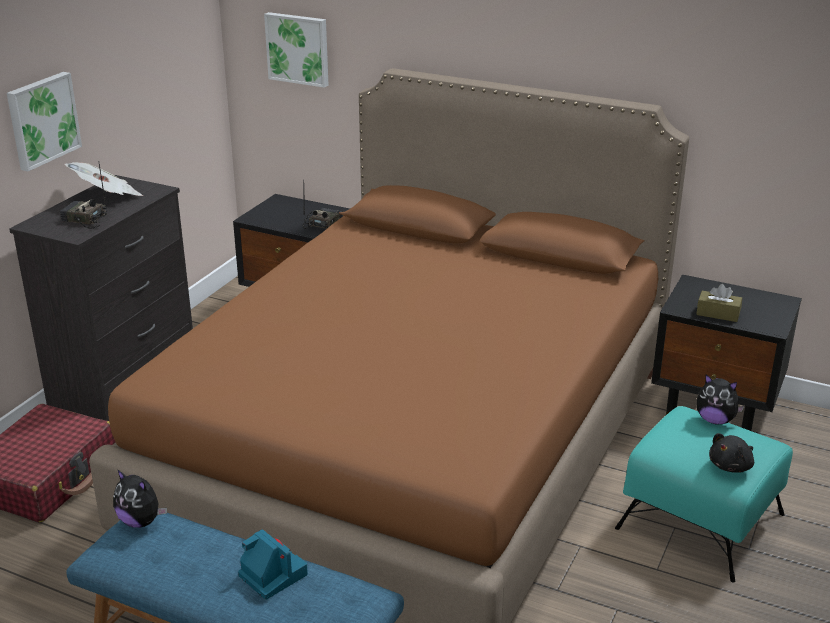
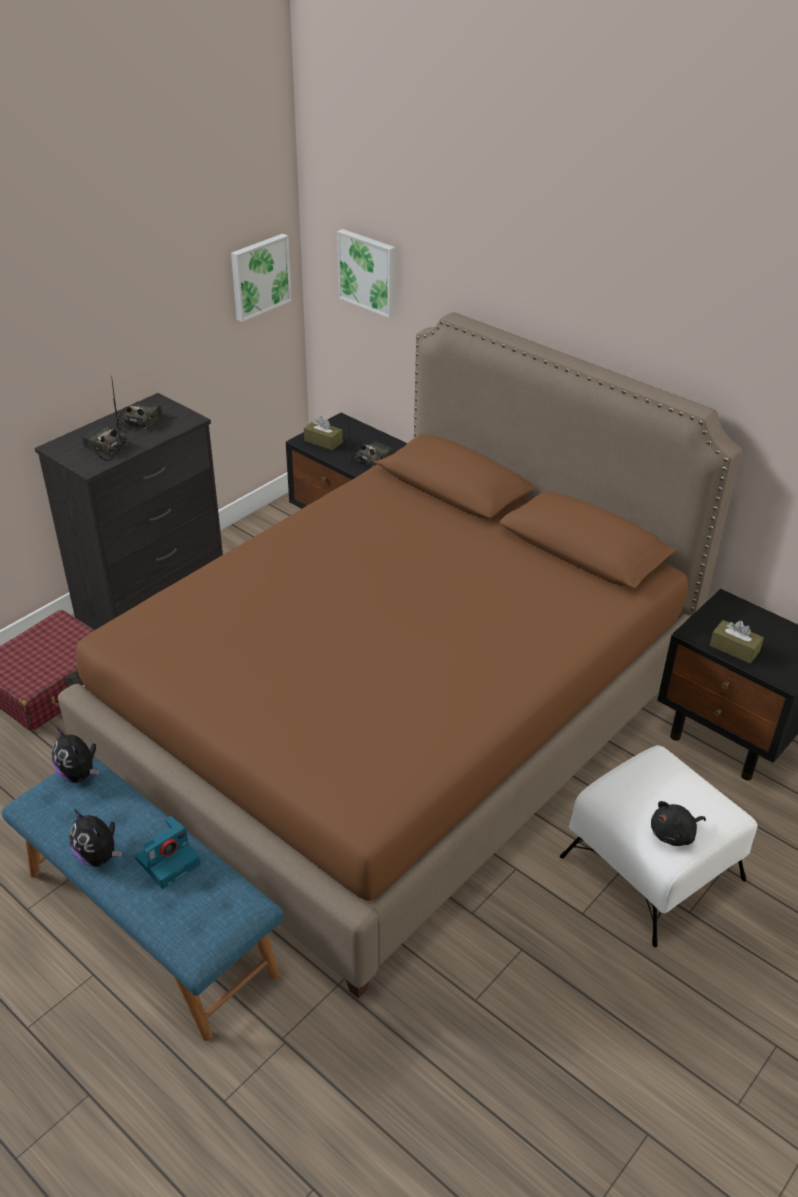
camera: 15 degrees right, 10 degrees up
picture [7,72,82,171] -> picture moved to [231,234,292,322]
newspaper [64,162,143,196] -> radio [111,375,162,430]
camera [238,529,308,600] -> camera turned 75 degrees clockwise [135,816,200,889]
turquoise ottoman [615,406,793,583] -> white ottoman [560,745,758,947]
plush toy [696,374,744,424] -> plush toy moved to [69,809,122,867]
none -> brown tissue box [304,416,343,450]

